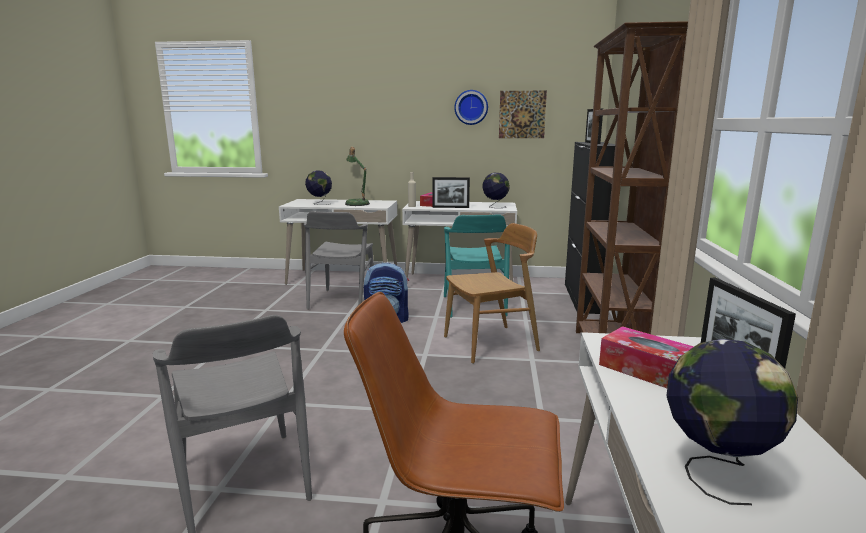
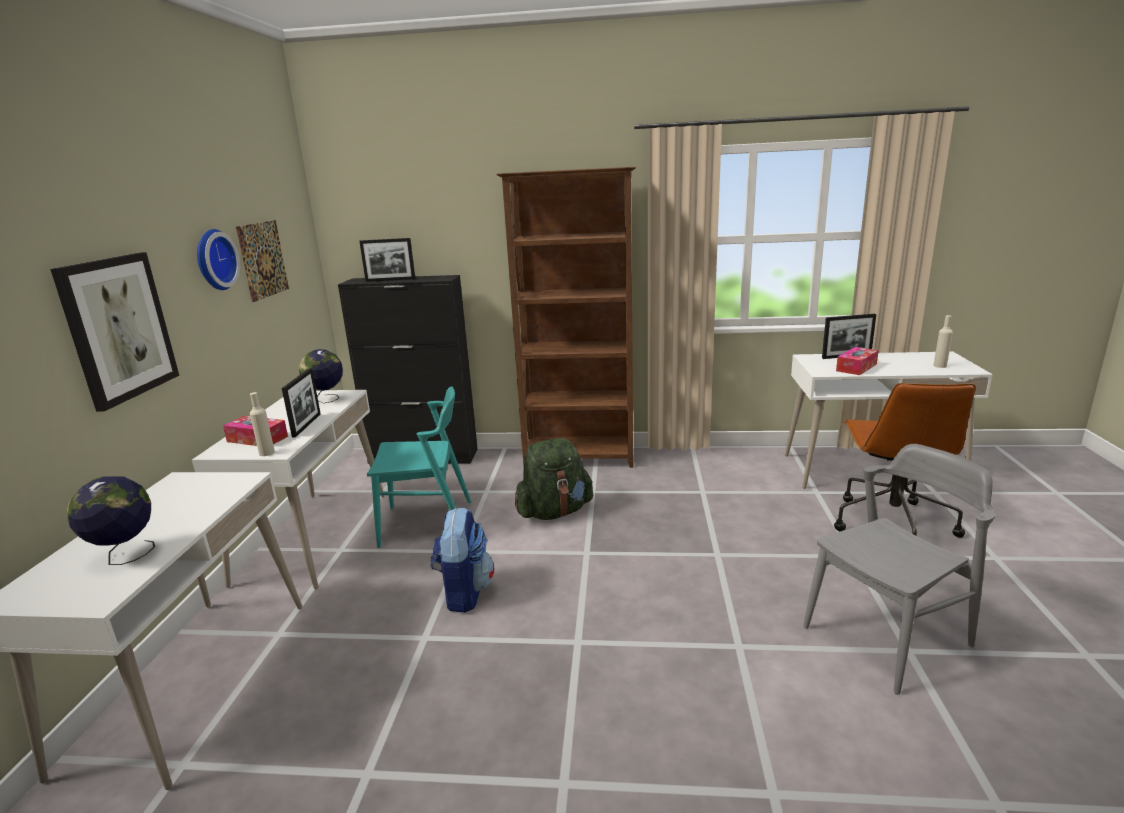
camera: 90 degrees left, 5 degrees up
grey chair [304,211,374,310] -> none
table lamp [345,147,370,206] -> none
brown chair [444,223,540,364] -> green backpack [515,438,593,520]
globe [667,339,798,505] -> beige bottle [934,315,953,368]
none -> picture [50,252,179,412]

